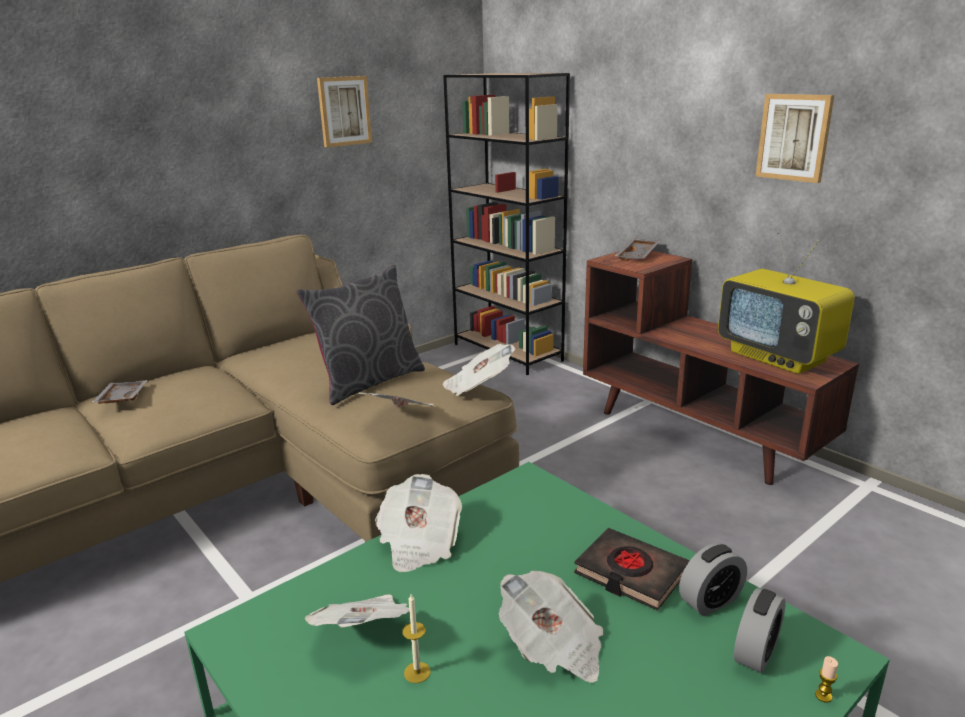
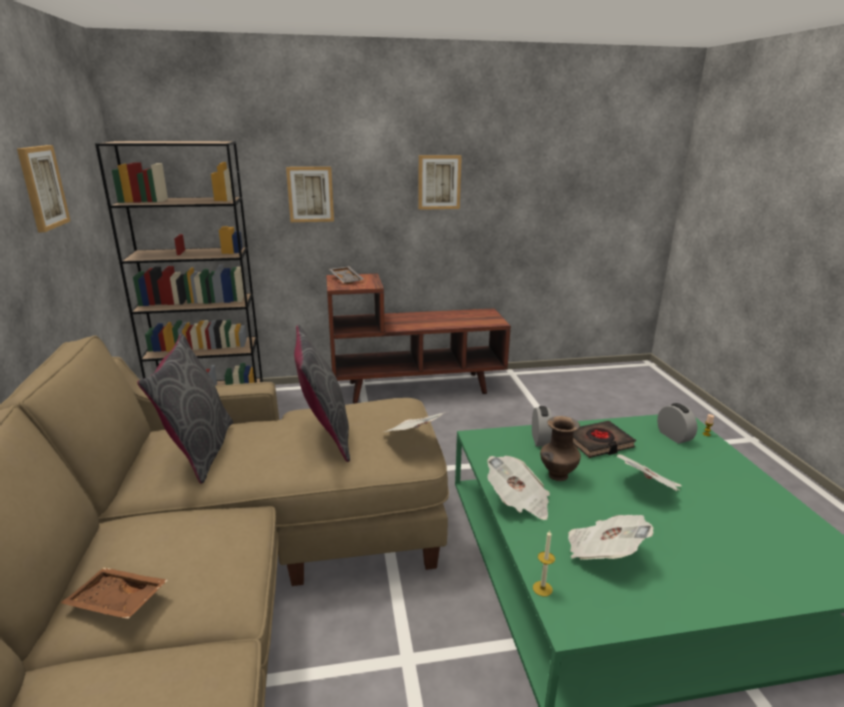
camera: 60 degrees left, 0 degrees up
grey tray [92,380,148,404] -> brown tray [61,568,168,619]
candle [402,594,431,683] -> candle moved to [533,530,555,596]
newspaper [442,344,515,396] -> none
alarm clock [679,543,747,616] -> alarm clock moved to [532,406,552,447]
television [718,231,855,374] -> none
none -> grey pillow [137,334,233,484]
none -> picture [286,167,334,222]
none -> brown vase [540,416,581,481]

